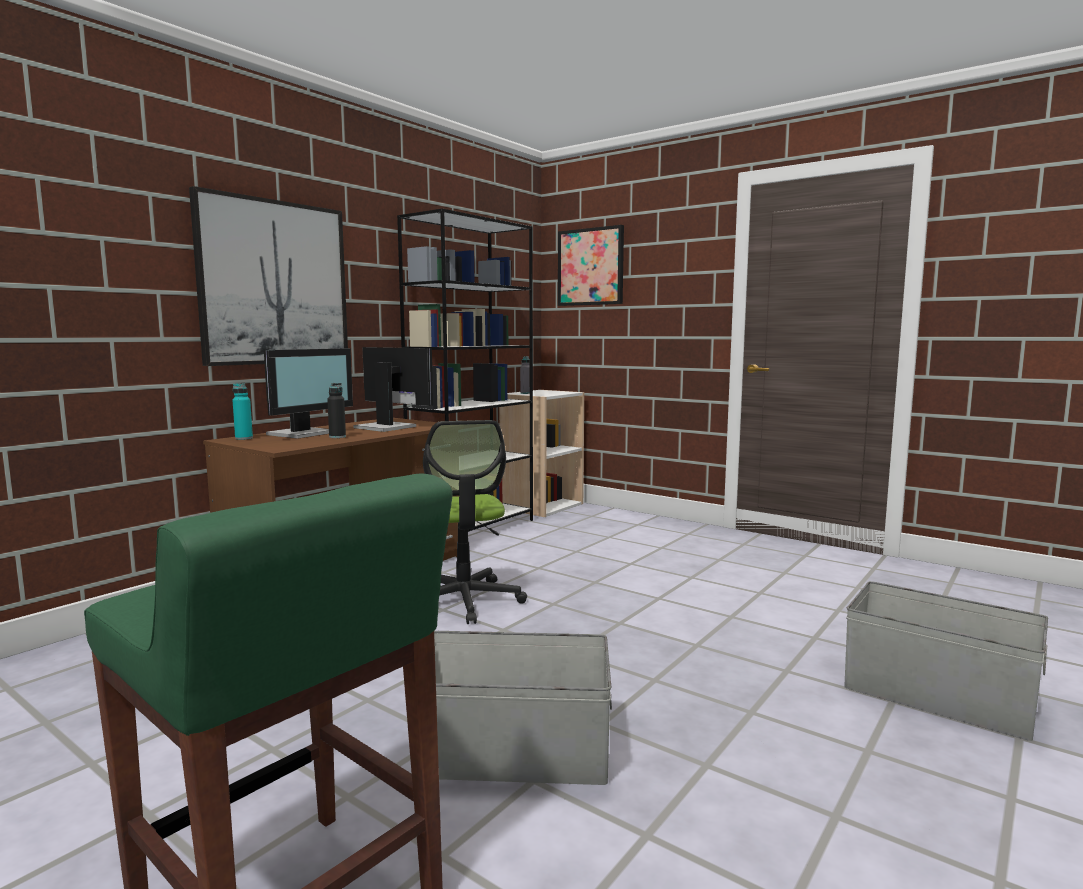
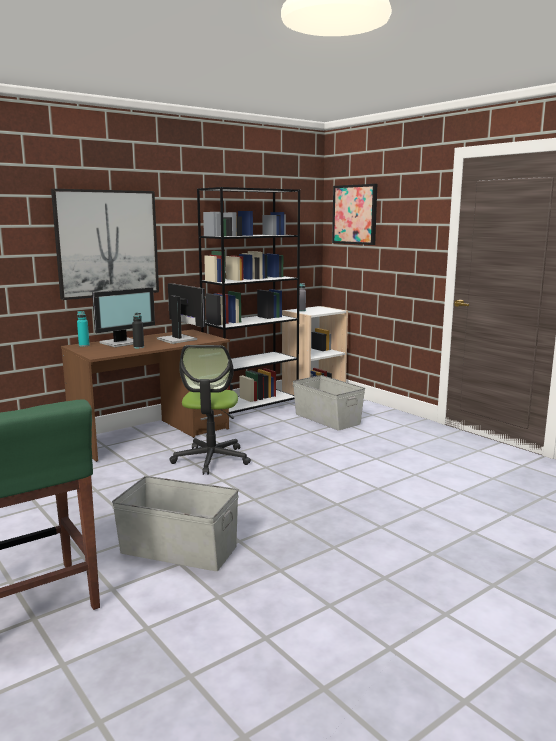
camera: 15 degrees right, 5 degrees up
grey storage box [844,581,1048,741] -> grey storage box moved to [293,375,365,431]

